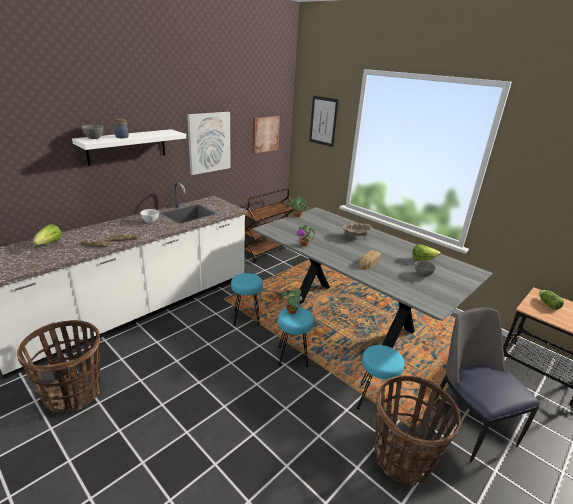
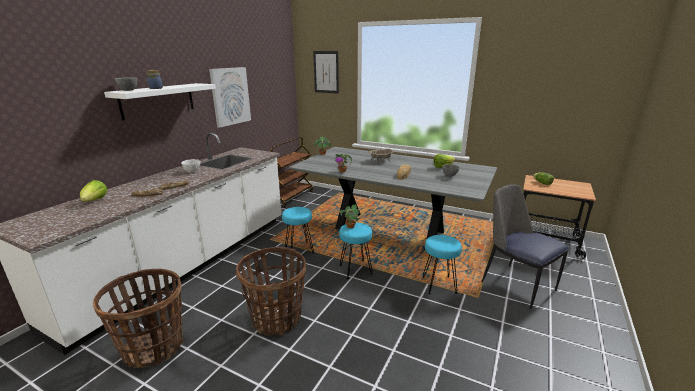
camera: 15 degrees left, 5 degrees down
picture [252,116,280,154] -> none
basket [375,375,461,486] -> basket moved to [236,247,306,336]

